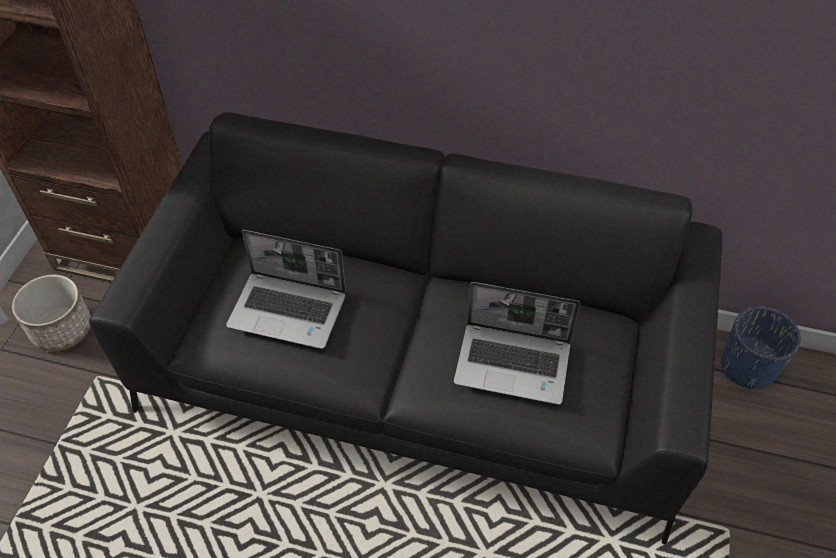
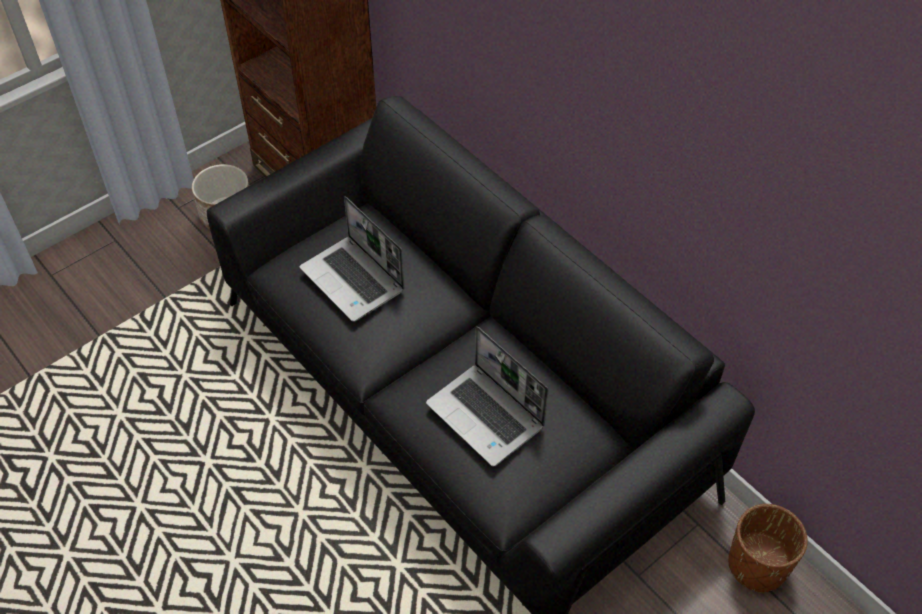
camera: 35 degrees right, 0 degrees up
blue planter [721,306,801,389] -> brown planter [728,504,808,593]

